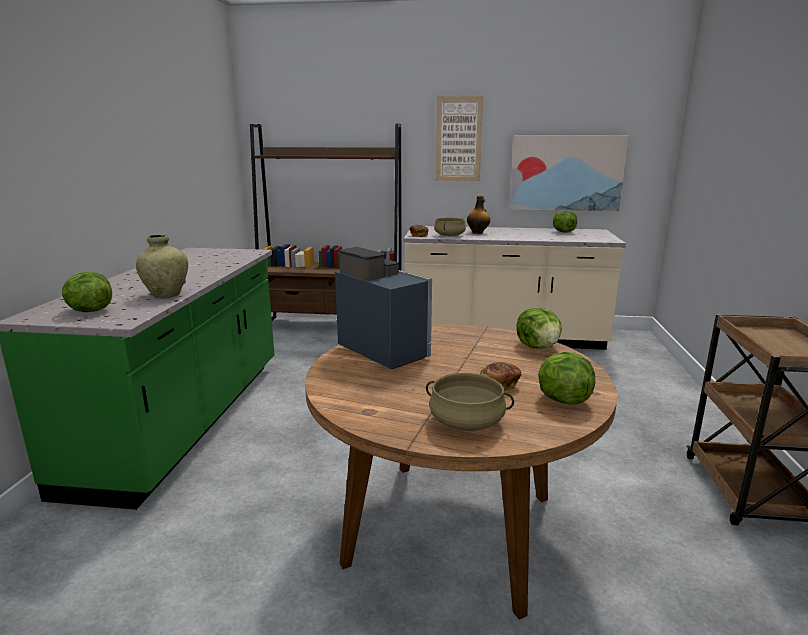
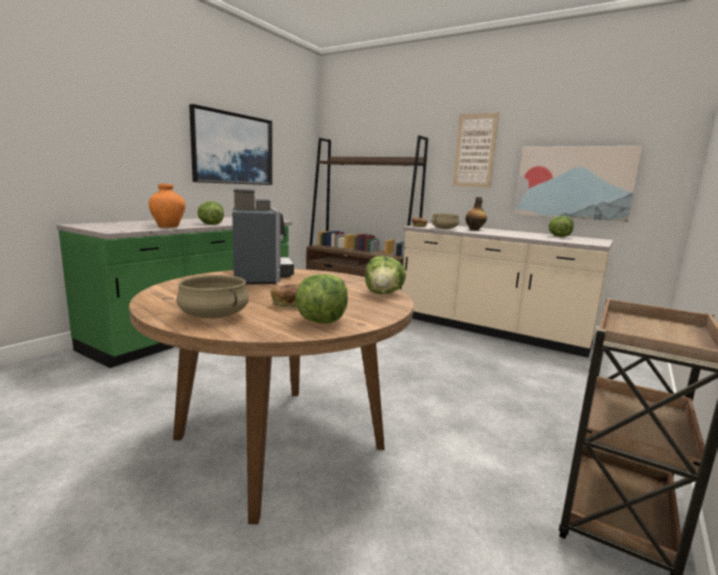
camera: 25 degrees right, 5 degrees down
lettuce [62,272,112,312] -> lettuce moved to [197,201,224,225]
beige vase [136,235,188,298] -> orange vase [149,184,185,228]
none -> picture [189,104,272,185]

